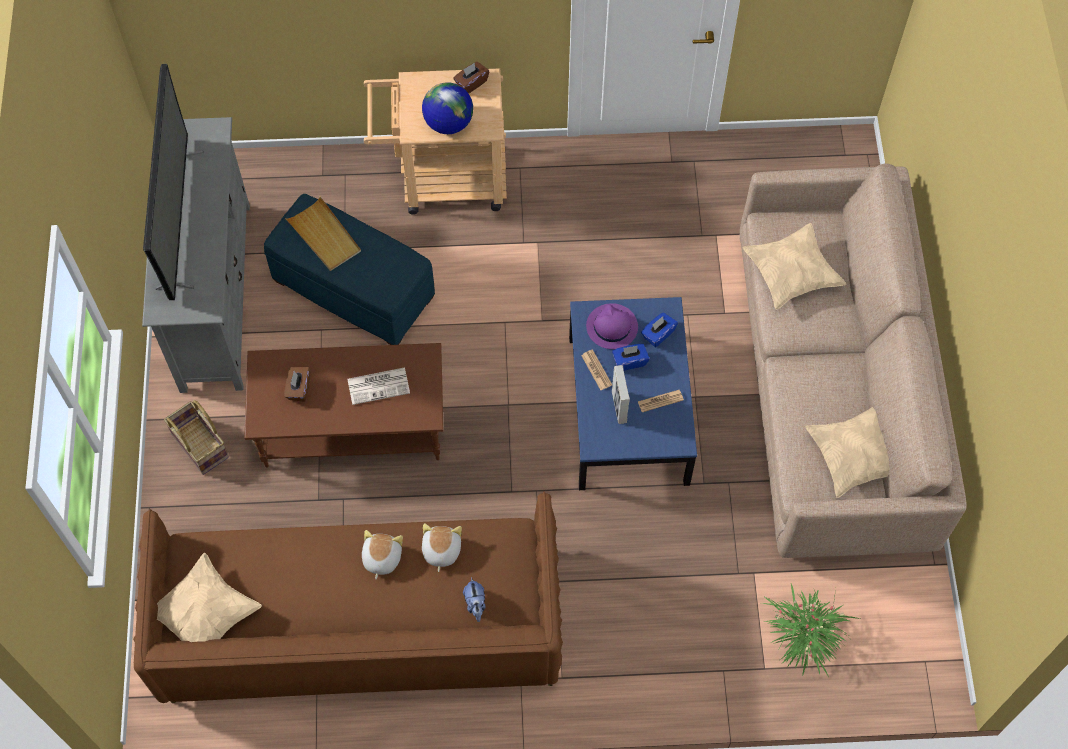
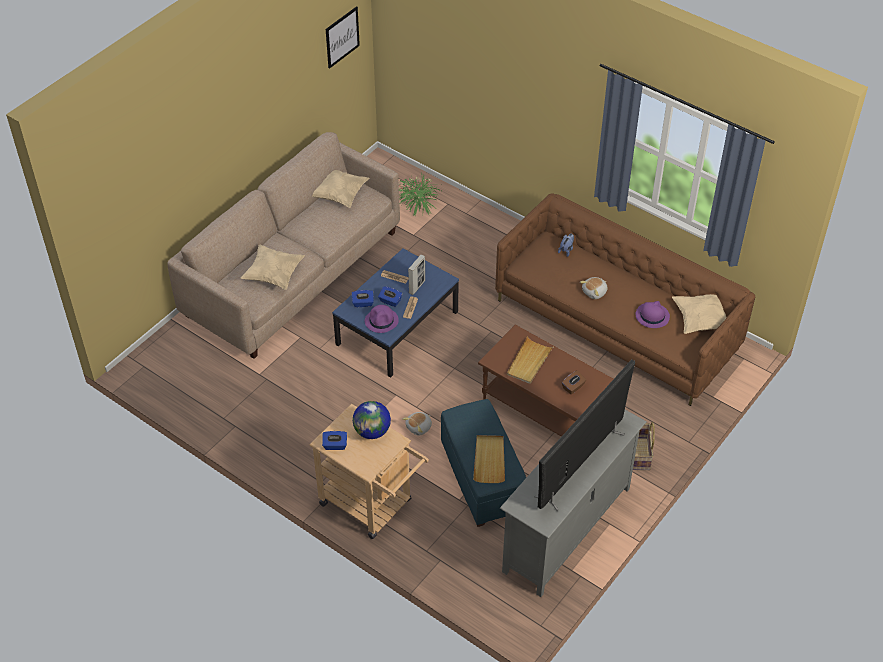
camera: 140 degrees left, 15 degrees down
newspaper [348,367,410,405] -> beige tray [507,336,553,384]
plush toy [422,523,462,572] -> plush toy moved to [403,412,432,436]
brown tissue box [454,62,489,94] -> blue tissue box [322,431,347,450]
none -> picture [326,6,360,69]
none -> purple hat [635,301,670,328]

